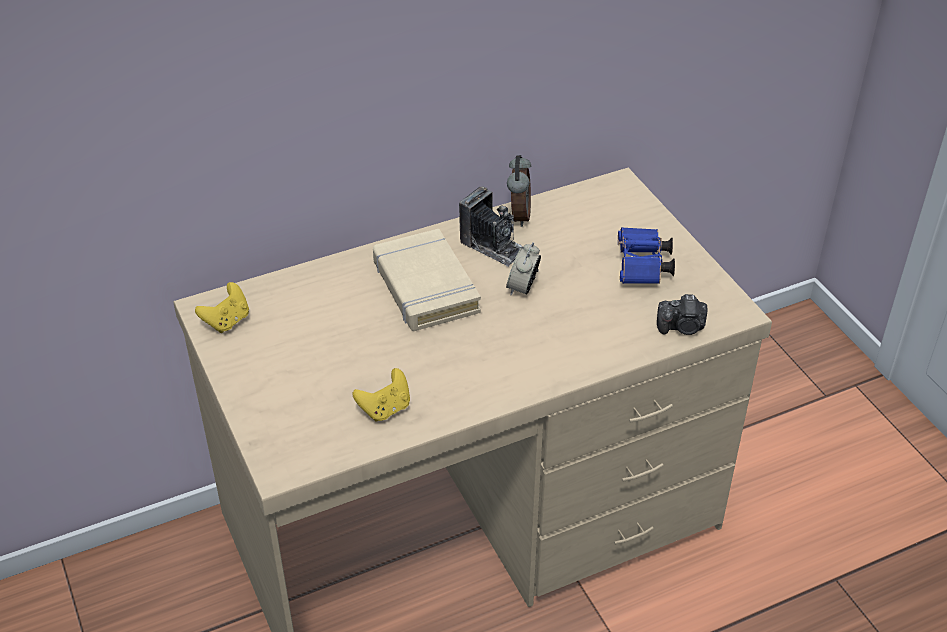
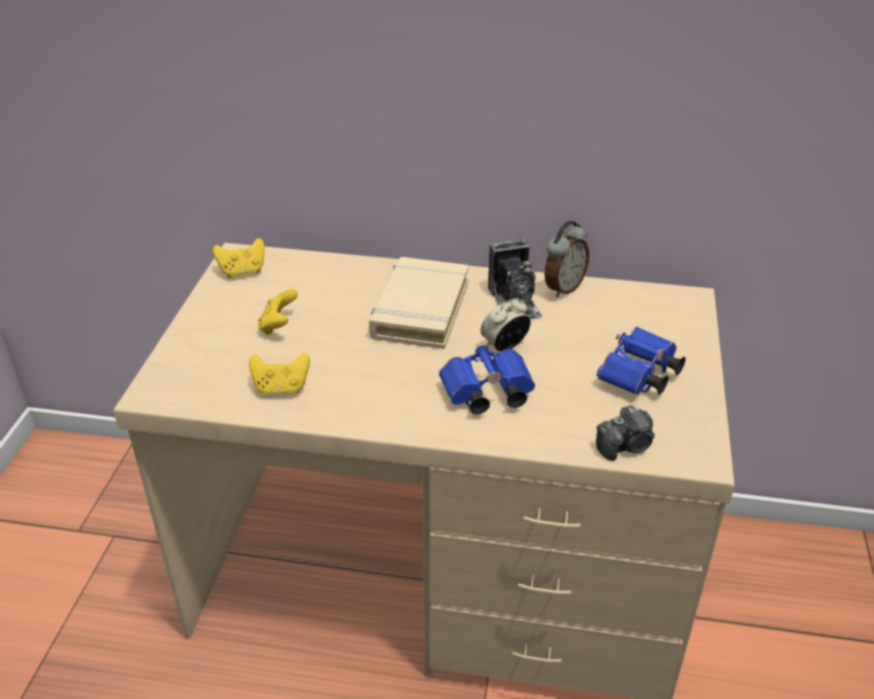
camera: 35 degrees right, 5 degrees down
camera [657,294,707,335] -> camera turned 60 degrees counterclockwise [596,406,655,461]
none -> yellow game controller [258,289,298,335]
none -> blue binoculars [439,345,535,414]

